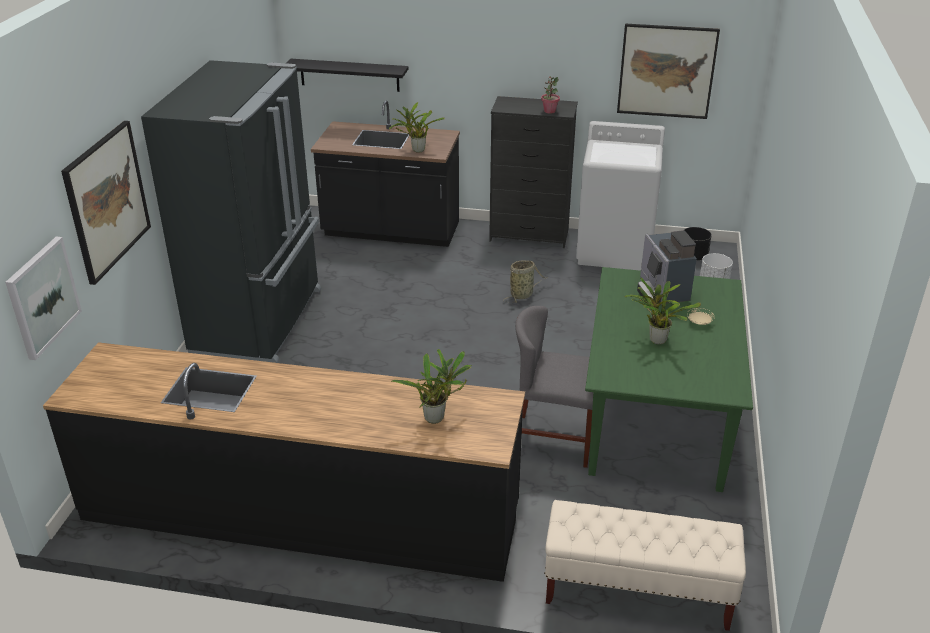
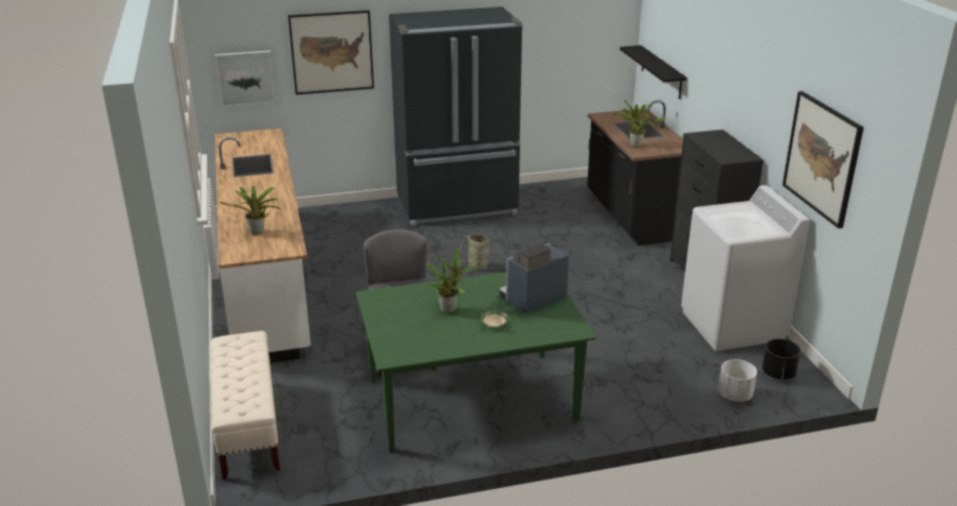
camera: 65 degrees right, 5 degrees down
black counter [43,342,525,582] -> white counter [215,128,311,363]
basket [503,260,547,303] -> basket moved to [459,234,506,270]
potted plant [541,76,560,114] -> none

